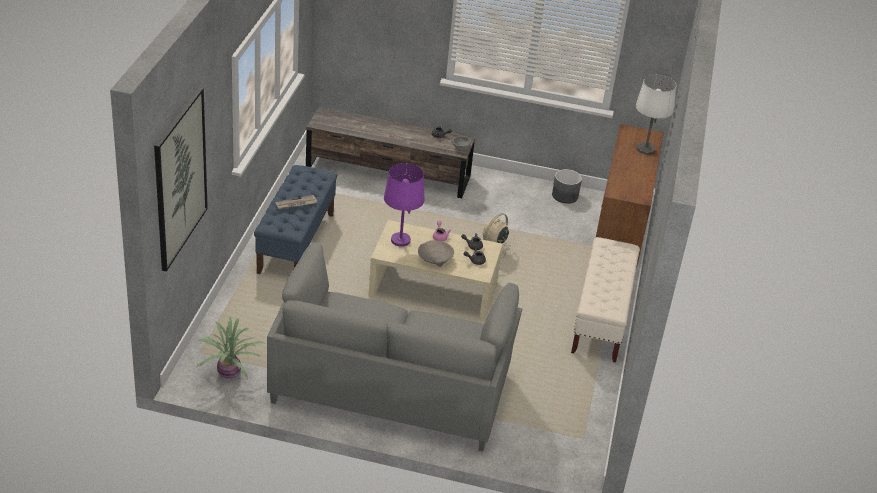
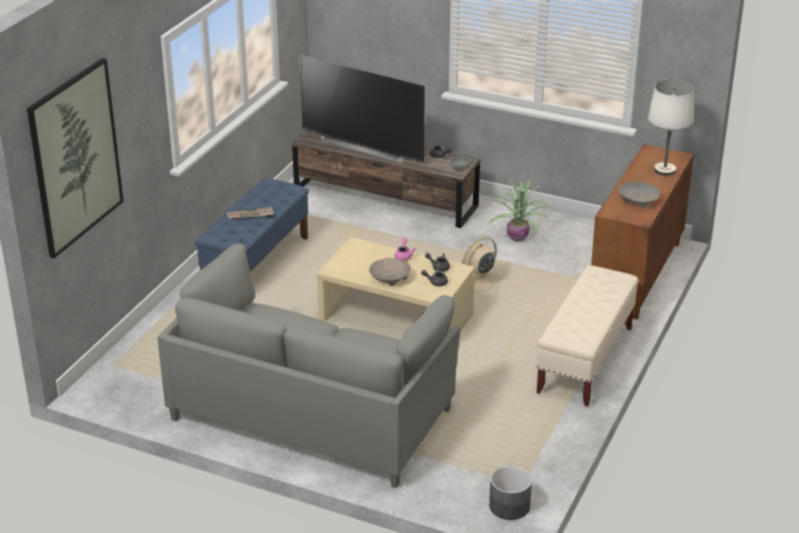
camera: 15 degrees right, 5 degrees down
potted plant [197,316,265,379] -> potted plant moved to [487,180,554,241]
purple table lamp [384,163,425,247] -> none
grey planter [552,169,582,204] -> grey planter moved to [489,466,532,520]
none -> television [300,55,425,162]
none -> beige bowl [618,181,660,208]

